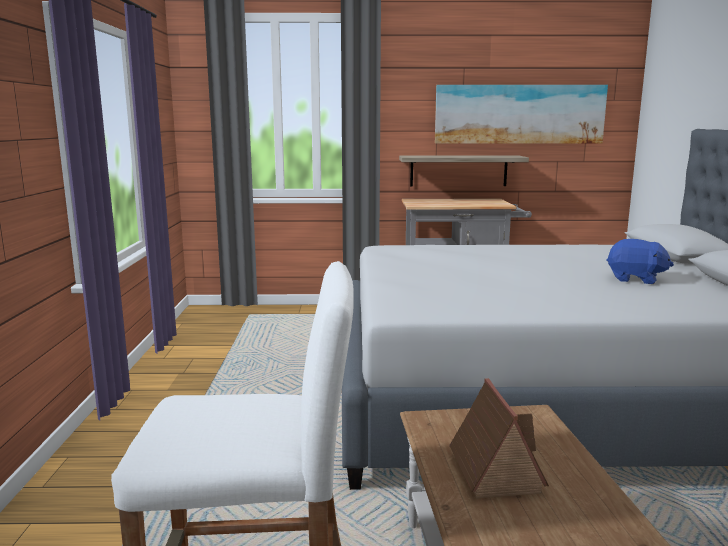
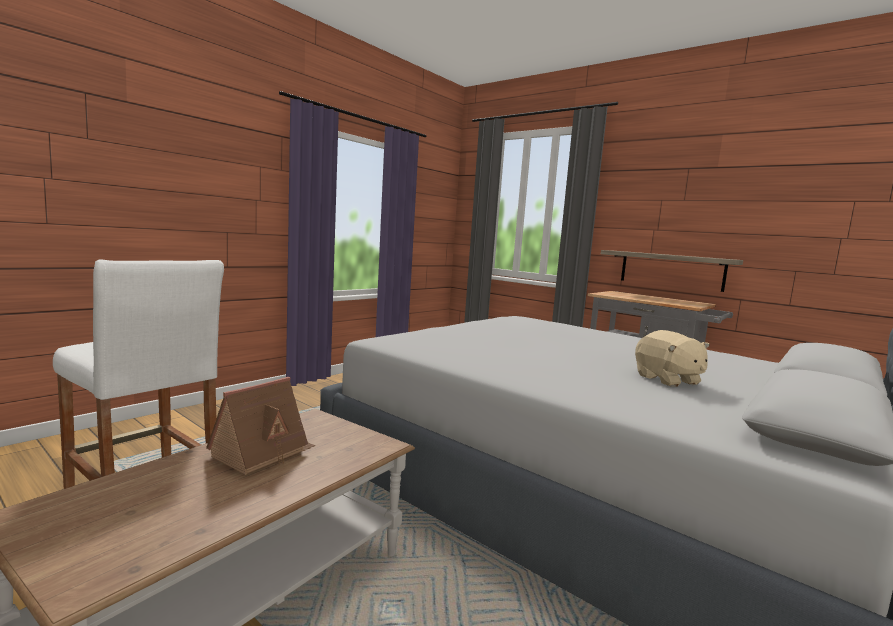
camera: 40 degrees right, 5 degrees down
picture [435,85,608,144] -> none
blue plush toy [607,239,674,284] -> beige plush toy [635,330,710,387]

